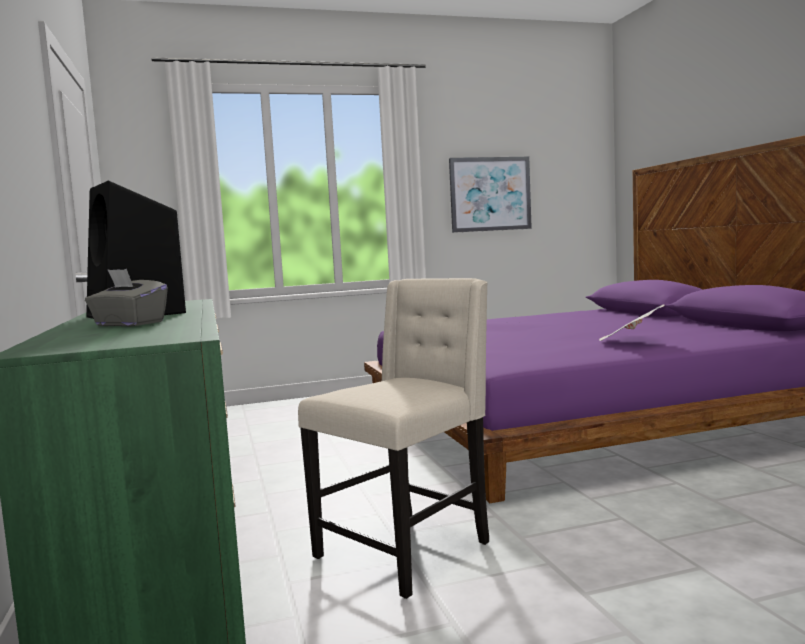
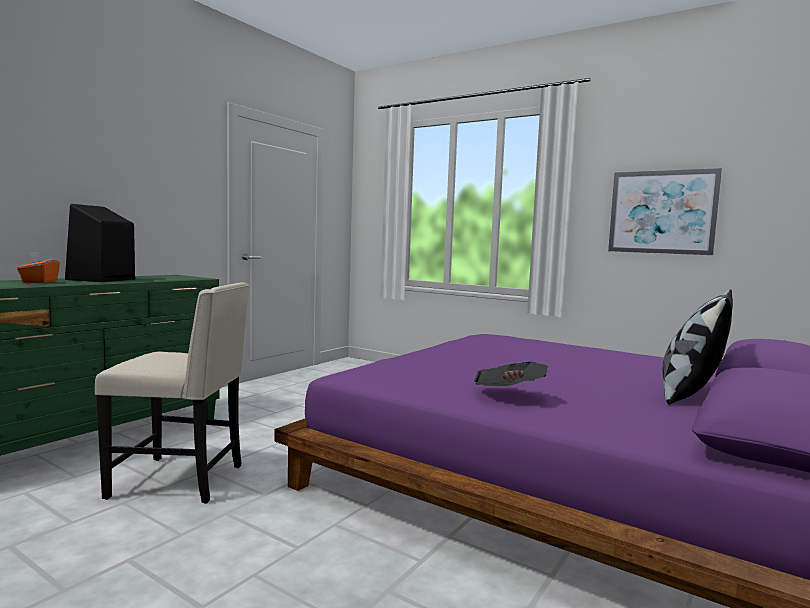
camera: 50 degrees right, 0 degrees up
grey tissue box [85,269,168,326] -> orange tissue box [17,252,60,283]
none -> pillow [662,289,733,405]

